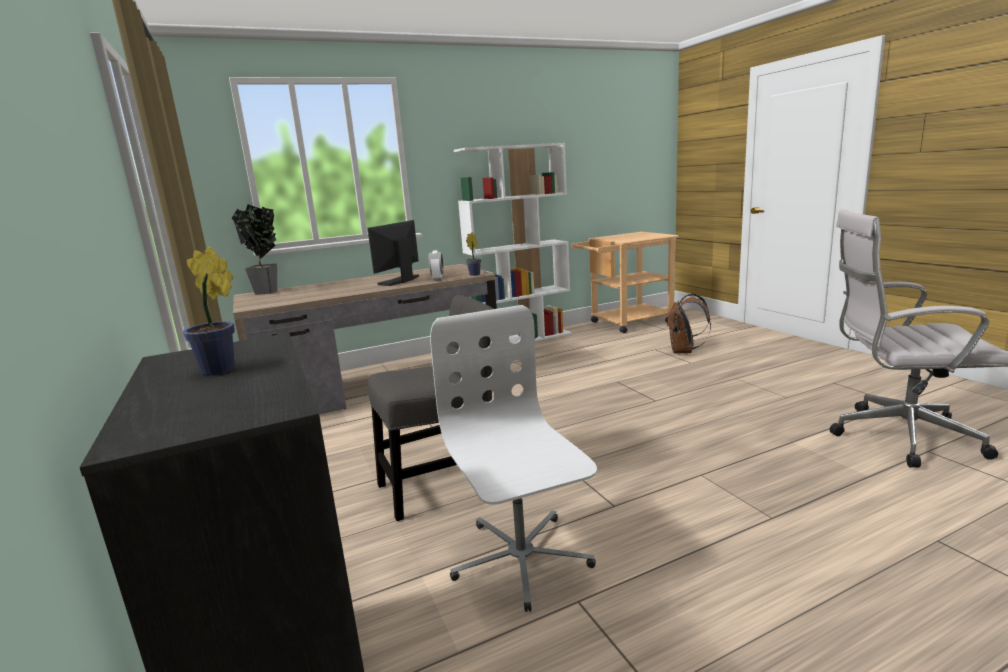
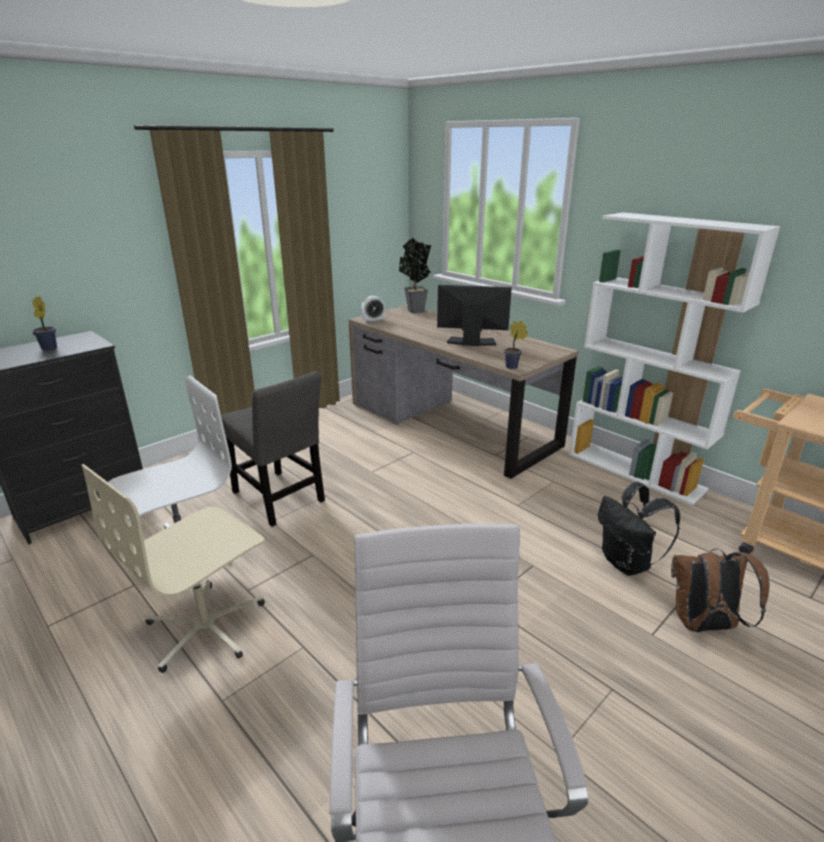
camera: 70 degrees right, 10 degrees up
alarm clock [429,250,444,281] -> alarm clock moved to [361,296,385,323]
none -> beige office chair [82,464,265,673]
none -> black backpack [598,482,680,576]

